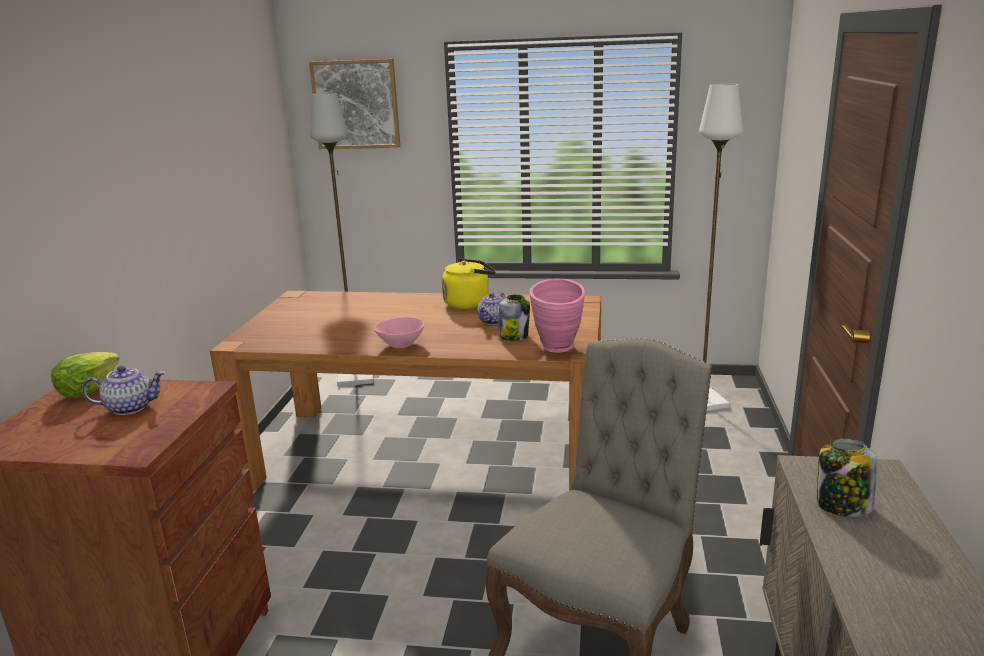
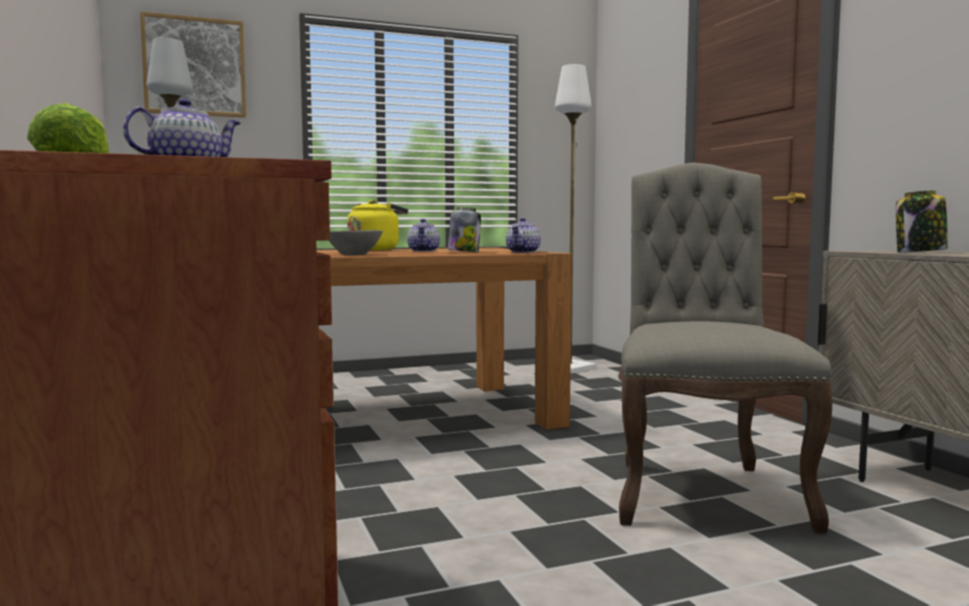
camera: 30 degrees left, 15 degrees down
pink bowl [374,317,425,348] -> grey bowl [329,230,383,255]
pink vase [530,279,585,353] -> teapot [506,218,541,253]

